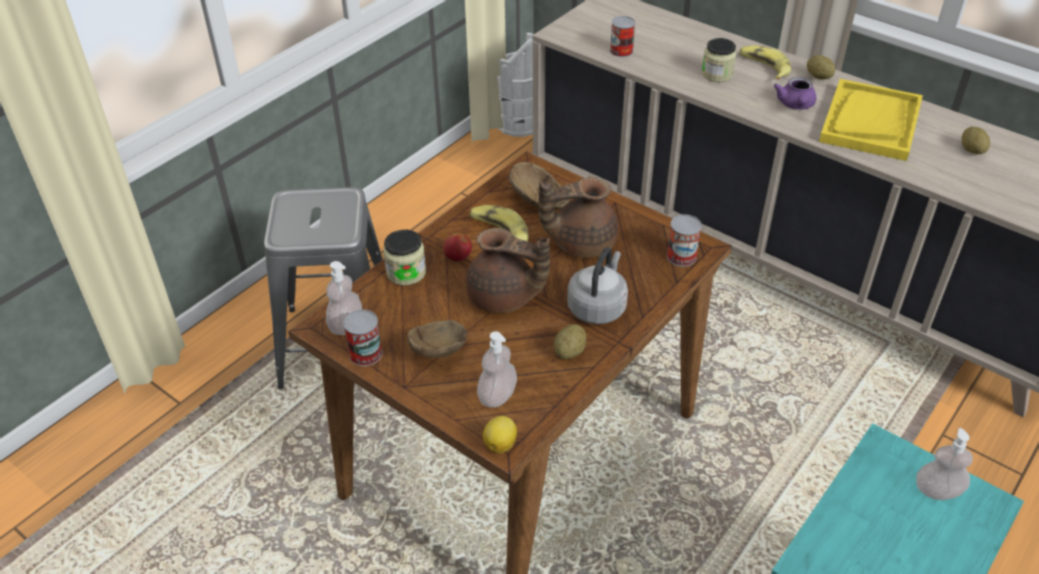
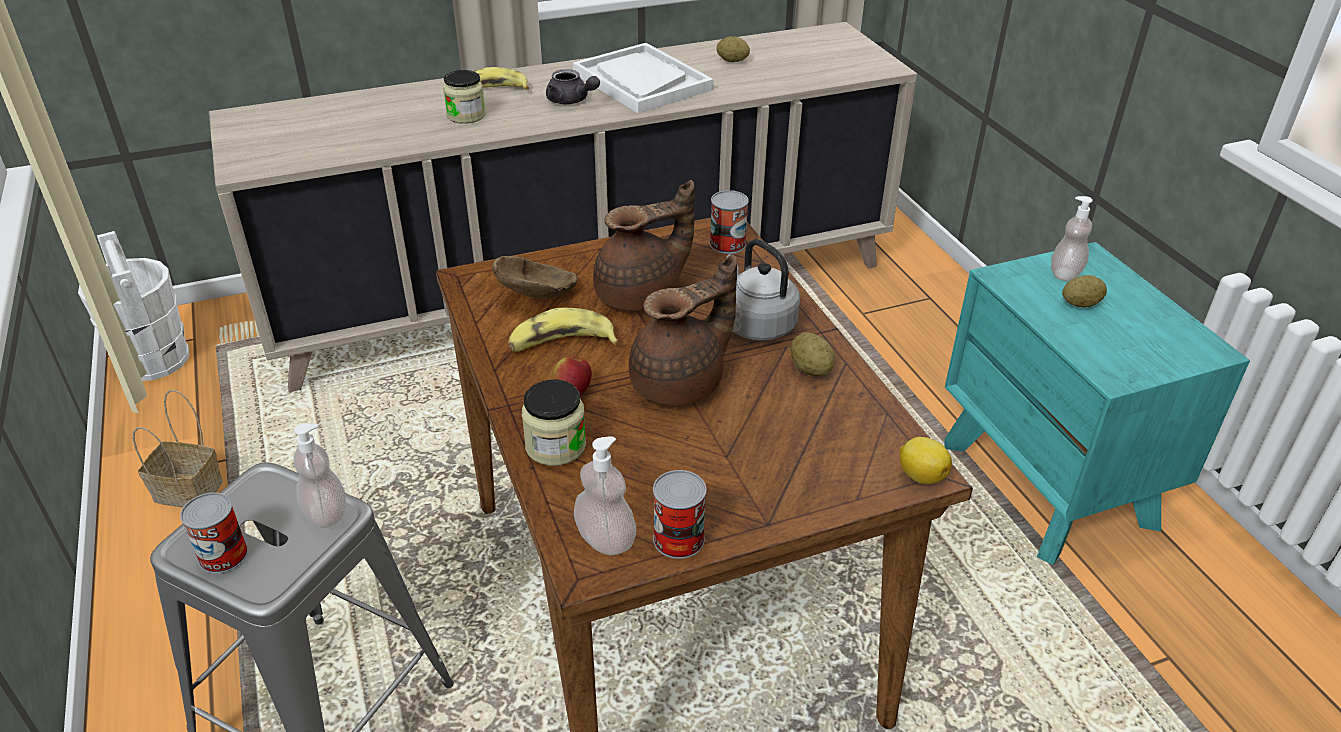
camera: 60 degrees left, 5 degrees down
brown bowl [407,320,467,358] -> none
soap dispenser [477,331,517,407] -> soap dispenser moved to [294,423,346,528]
brown teapot [539,177,618,258] -> brown teapot turned 135 degrees counterclockwise [593,180,695,311]
can [610,16,636,57] -> can moved to [180,492,248,573]
purple teapot [774,77,816,109] -> grey teapot [546,69,600,104]
potato [807,55,835,80] -> potato moved to [1062,275,1107,308]
yellow tray [819,79,923,161] -> white tray [573,43,714,113]
none -> basket [132,390,223,508]

